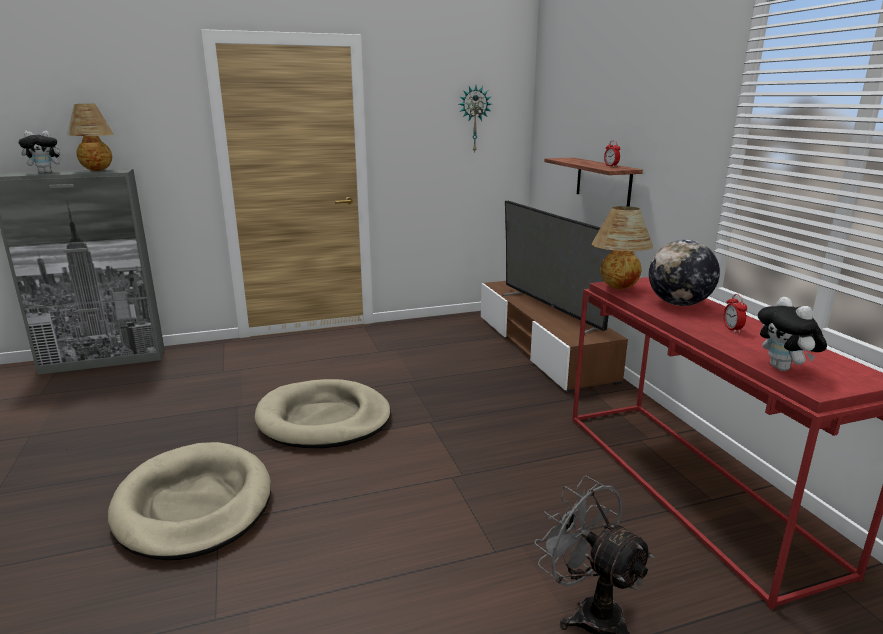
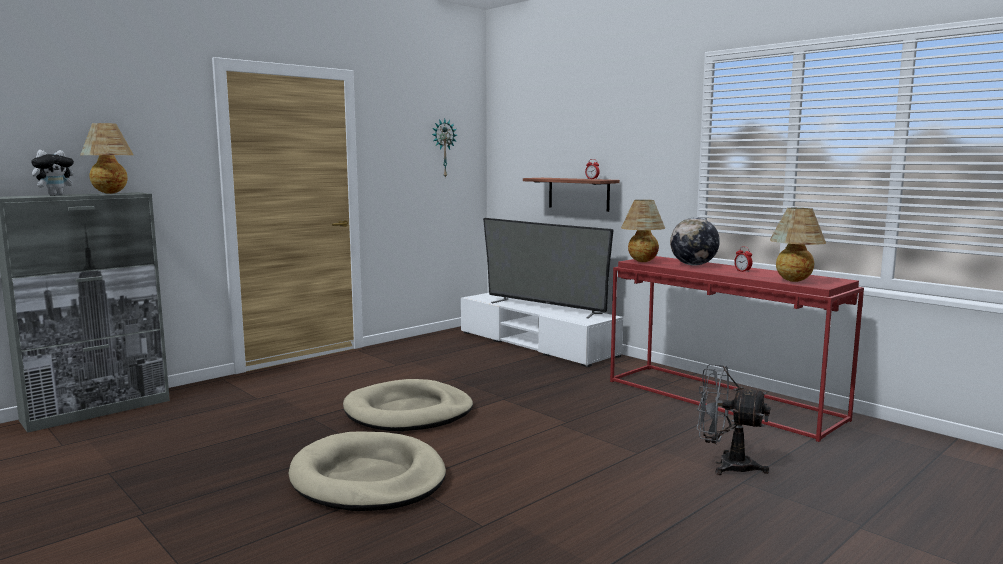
camera: 25 degrees left, 10 degrees down
brown tv stand [481,281,628,393] -> white tv stand [461,293,623,367]
plush toy [758,297,827,371] -> table lamp [770,208,826,282]

